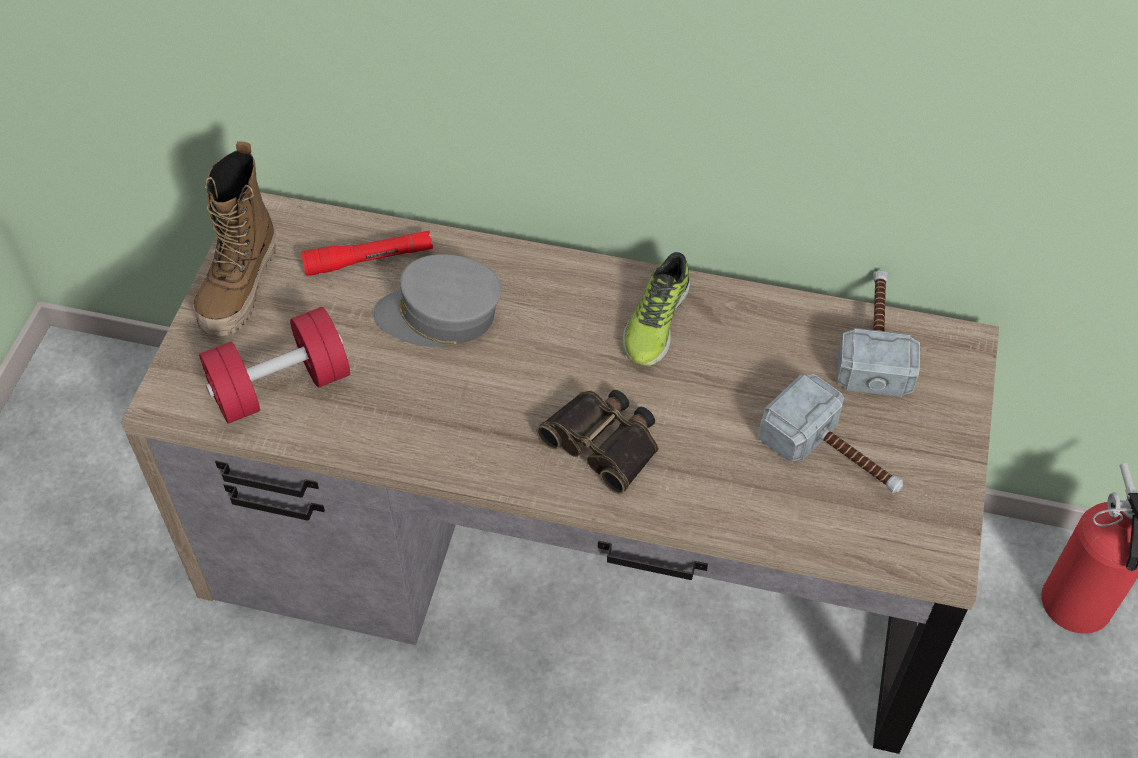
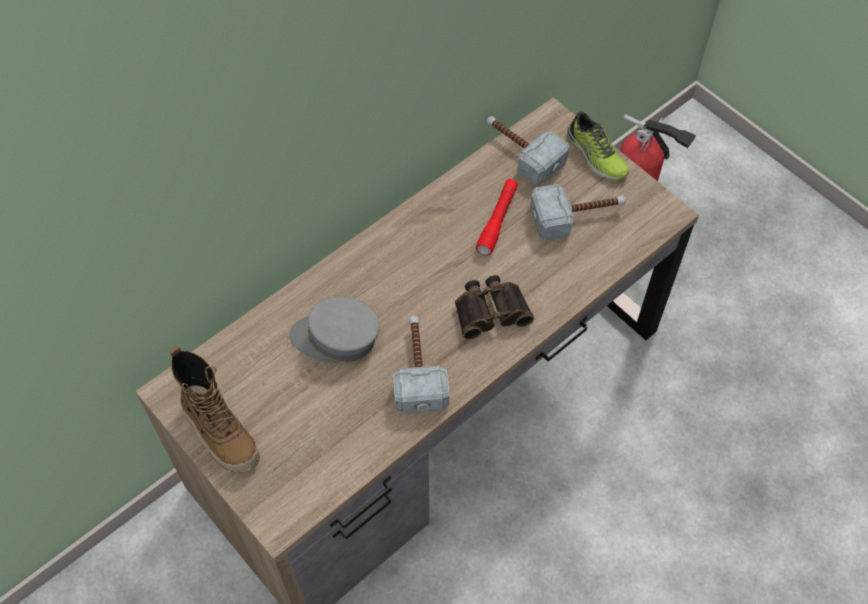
camera: 55 degrees left, 5 degrees up
red dumbbell [199,307,350,424] -> none
red flashlight [301,231,433,276] -> red flashlight moved to [476,179,518,255]
grey cap [373,254,501,347] -> grey cap turned 60 degrees clockwise [290,297,380,363]
shoe [623,252,690,366] -> shoe moved to [567,112,629,180]
none -> hammer [393,315,450,413]

